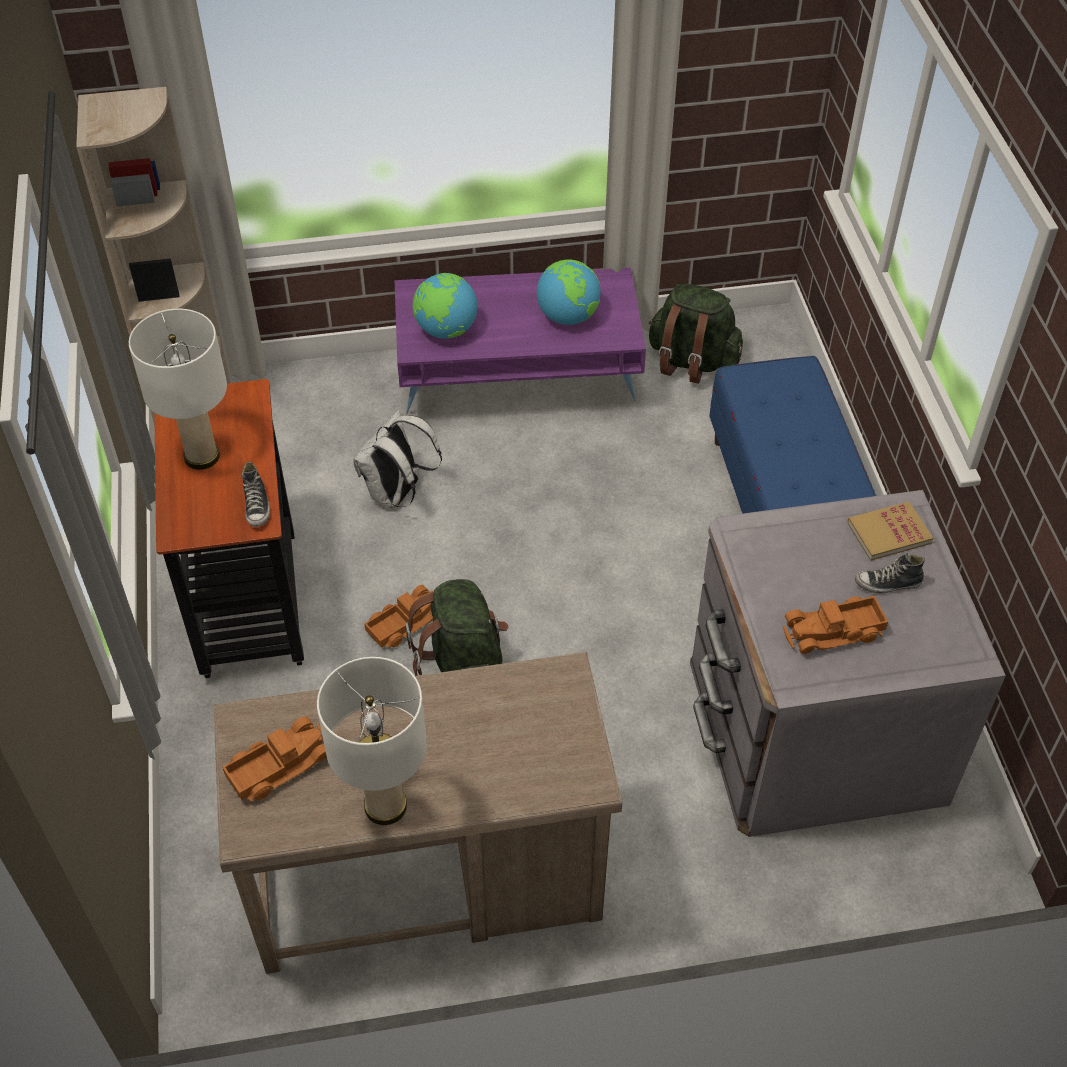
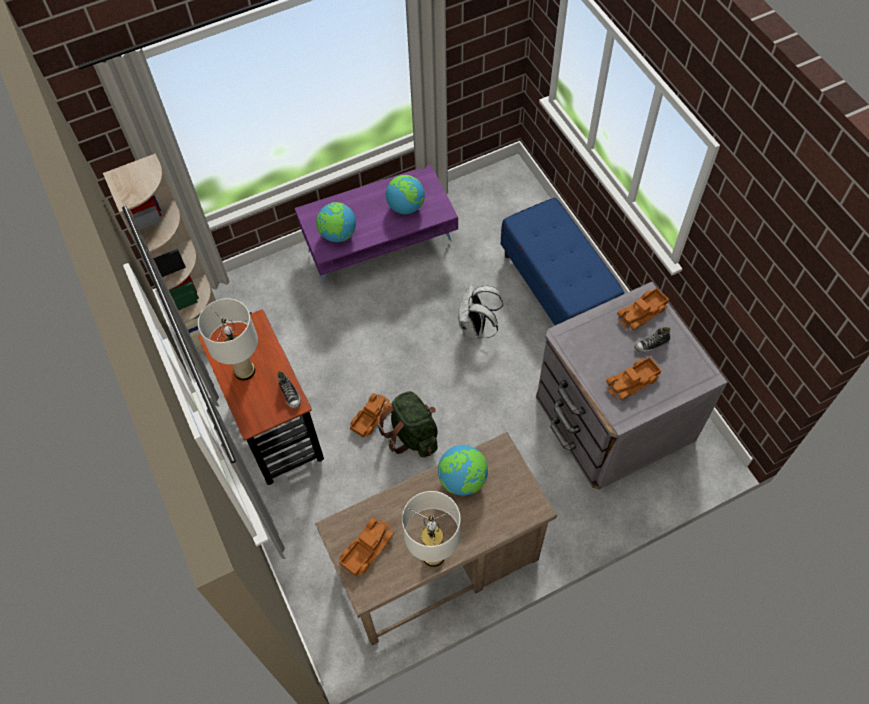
camera: 15 degrees left, 10 degrees up
white backpack [353,410,442,508] -> white backpack moved to [458,283,503,339]
green backpack [648,284,743,384] -> none
book [847,501,933,561] -> toy truck [617,287,669,330]
none -> globe [438,445,488,495]

